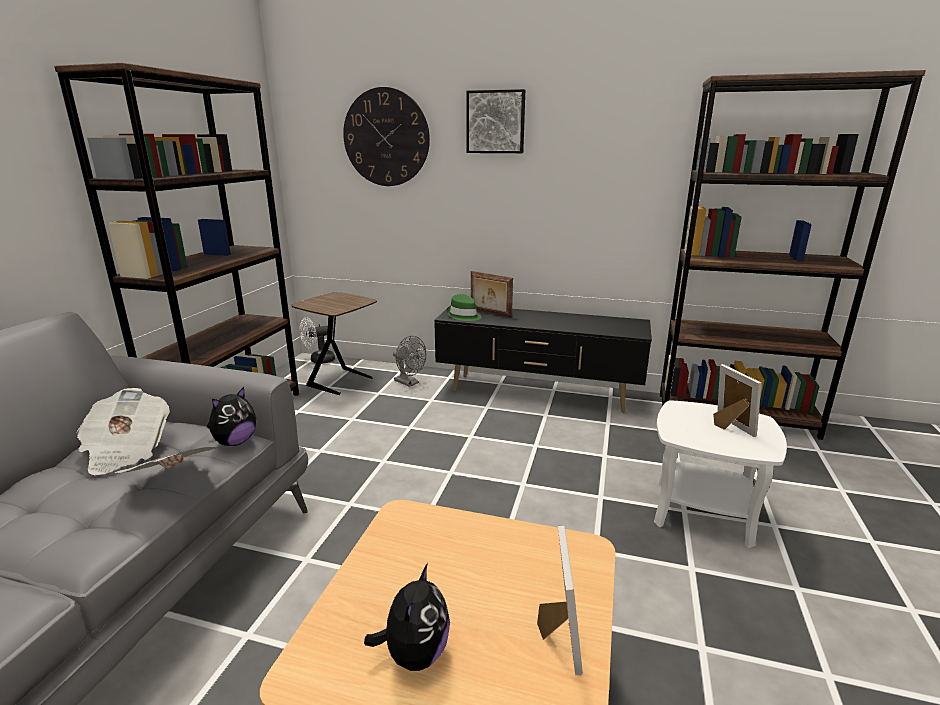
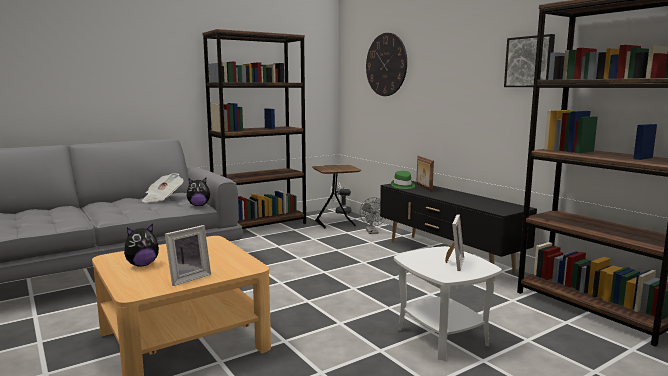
camera: 40 degrees right, 10 degrees down
newspaper [114,447,218,473] -> none
picture [466,89,525,153] -> picture moved to [504,34,555,87]

